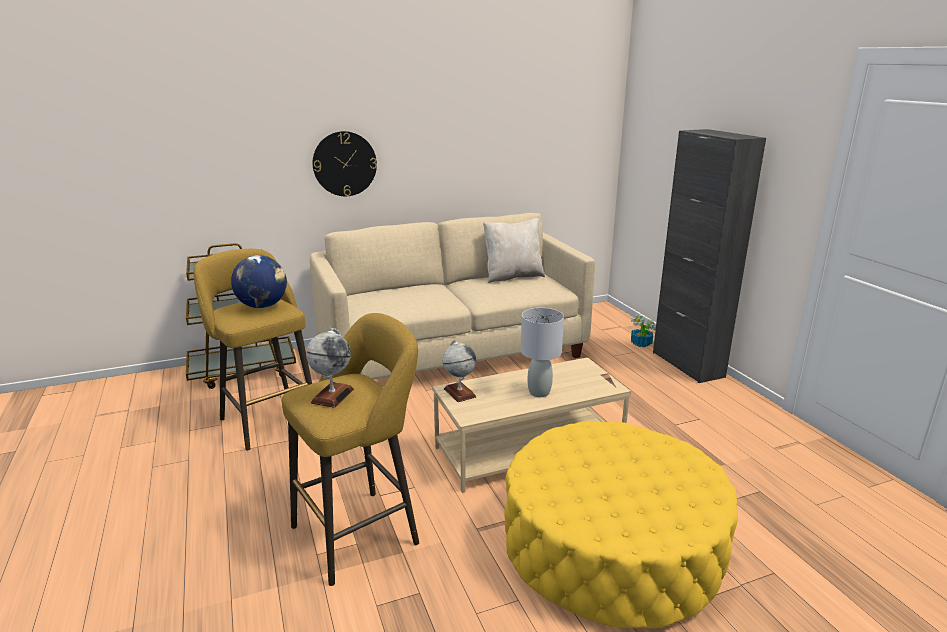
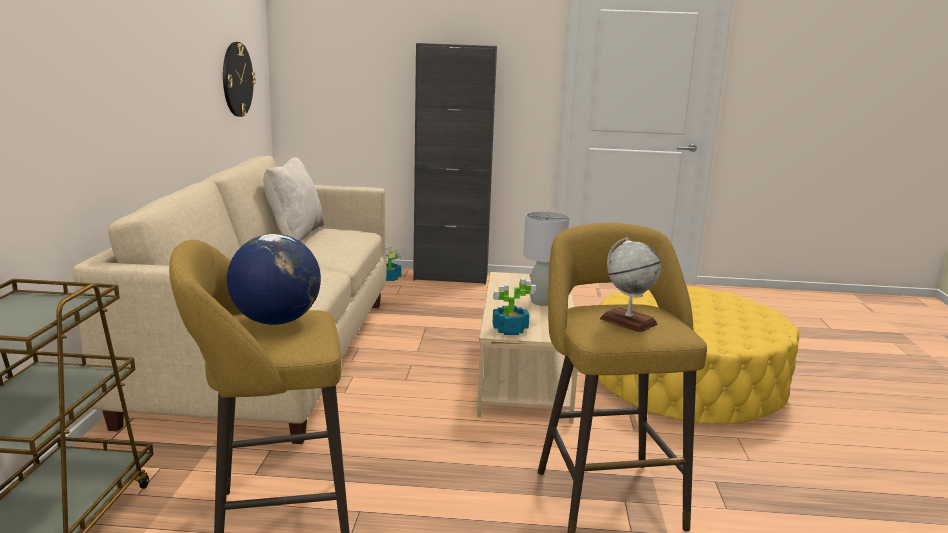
camera: 65 degrees left, 5 degrees down
wall clock [313,131,377,196] -> wall clock moved to [223,42,256,117]
globe [443,340,477,402] -> potted plant [493,278,536,335]

